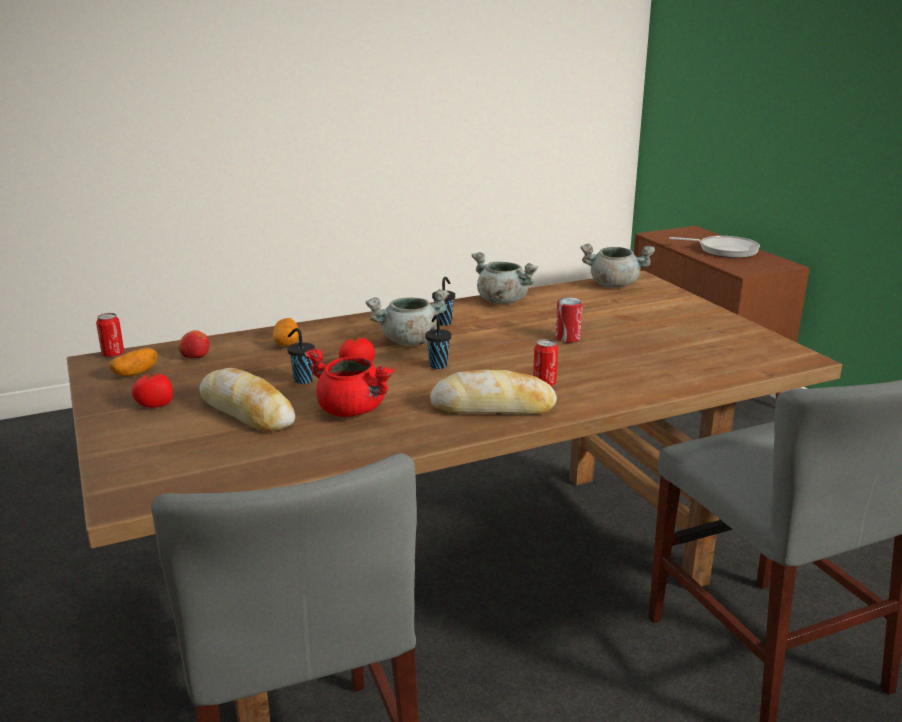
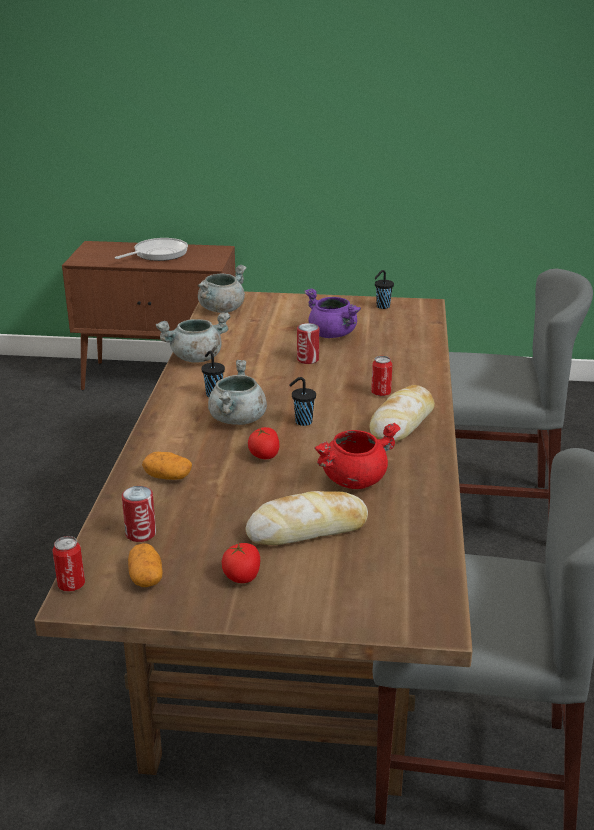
camera: 60 degrees left, 5 degrees up
apple [179,330,210,358] -> can [122,486,156,542]
black cup [287,328,315,384] -> black cup moved to [375,270,394,309]
none -> purple cooking pot [304,288,361,338]

